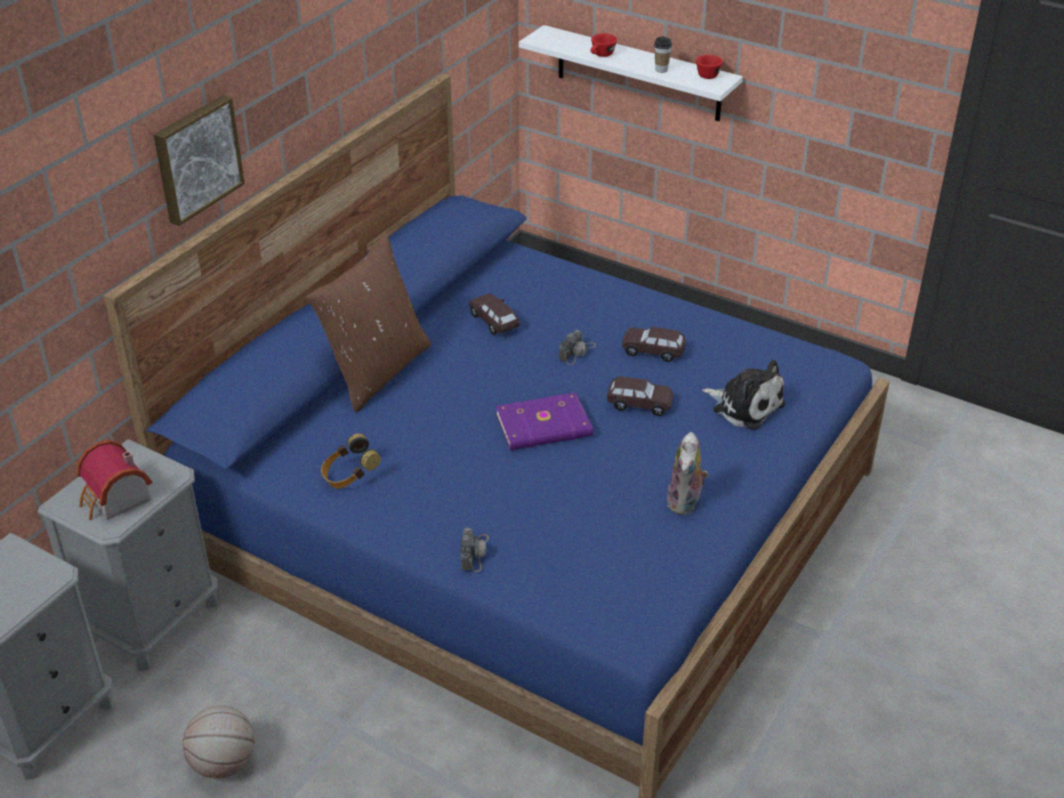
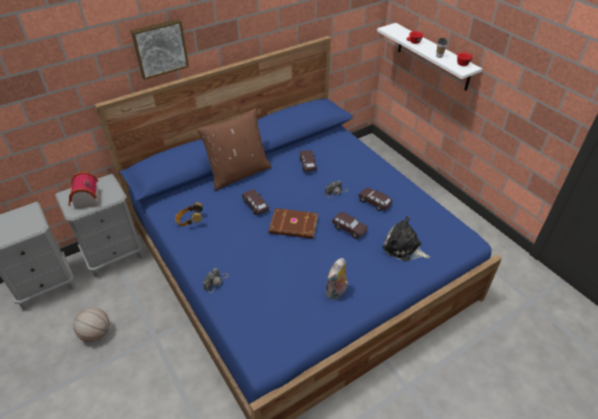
camera: 25 degrees right, 5 degrees up
purple book [496,393,593,450] -> brown book [269,208,318,239]
plush toy [702,360,785,430] -> plush toy turned 150 degrees clockwise [382,216,430,261]
none -> brown toy car [242,189,269,215]

